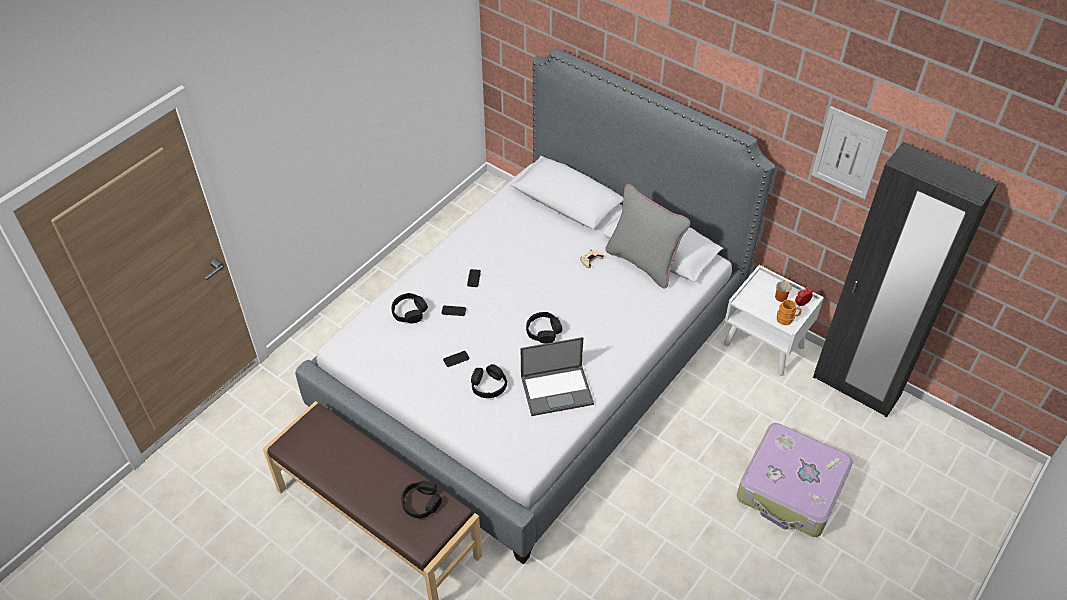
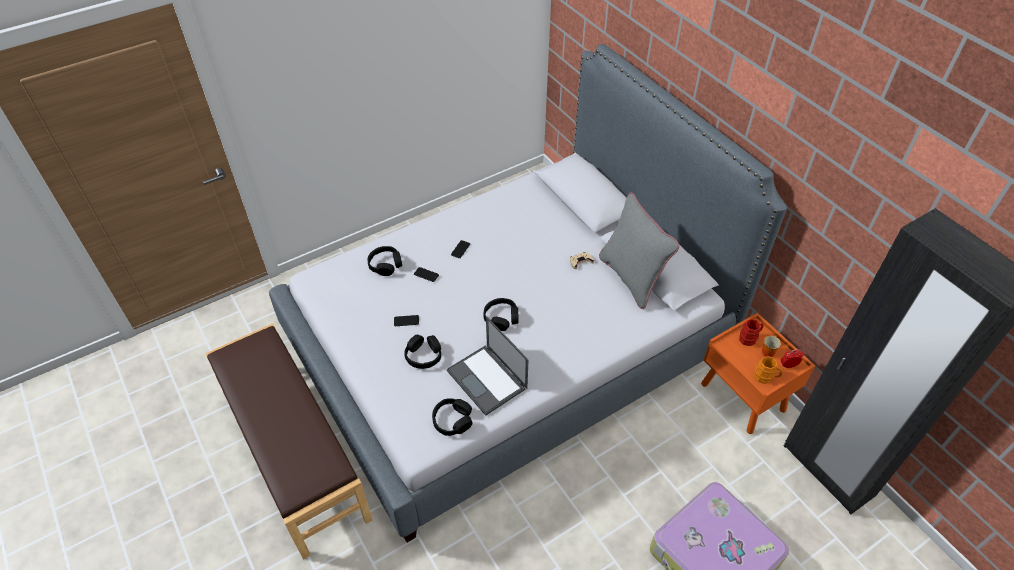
camera: 20 degrees right, 0 degrees up
black headphones [401,481,442,519] -> black headphones moved to [432,398,472,436]
laptop [521,337,594,416] -> laptop turned 45 degrees clockwise [447,316,528,416]
white nightstand [724,265,824,376] -> orange nightstand [701,313,815,434]
picture [811,106,888,199] -> none
none -> red mug [739,319,763,346]

